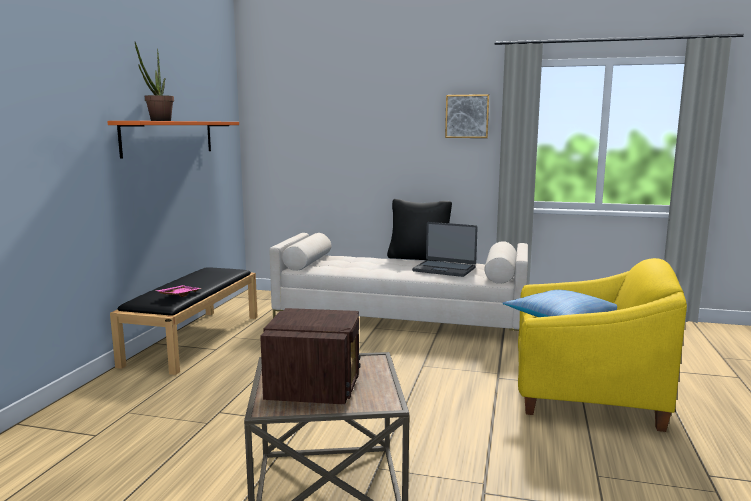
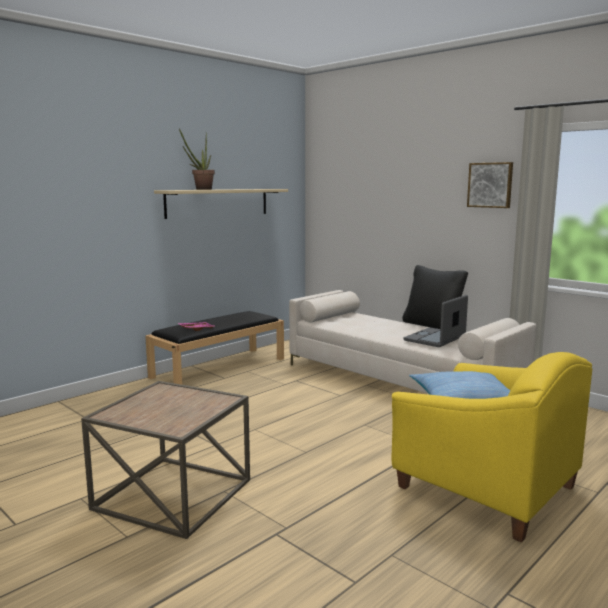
camera: 30 degrees right, 0 degrees up
orange shelf [107,121,239,159] -> beige shelf [154,189,288,219]
radio [260,308,360,405] -> none
laptop [412,222,478,277] -> laptop turned 75 degrees clockwise [404,295,468,347]

